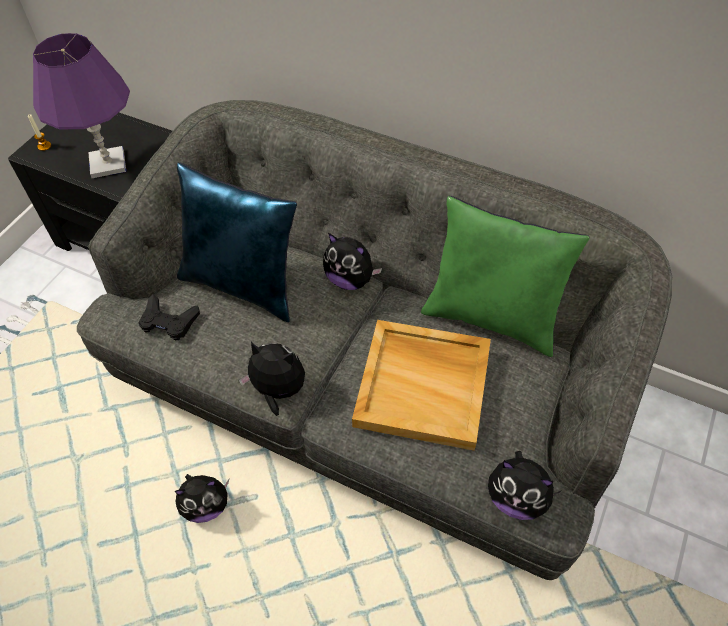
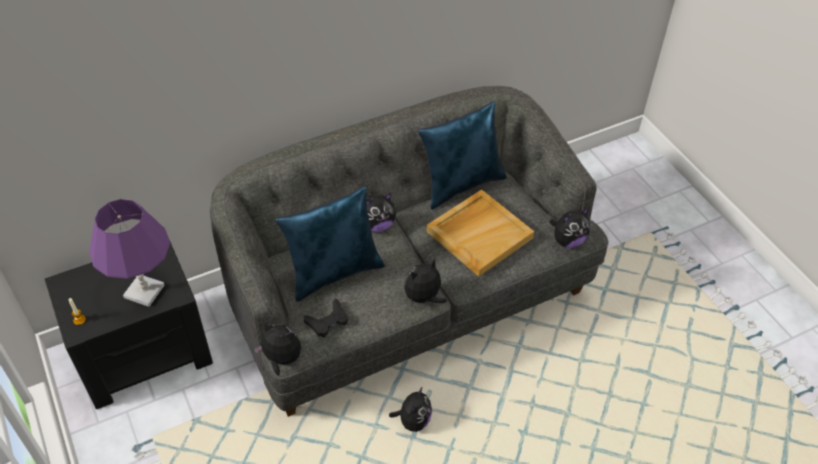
camera: 55 degrees left, 5 degrees down
green pillow [421,196,590,357] -> blue pillow [418,101,507,210]
none -> plush toy [254,322,301,376]

